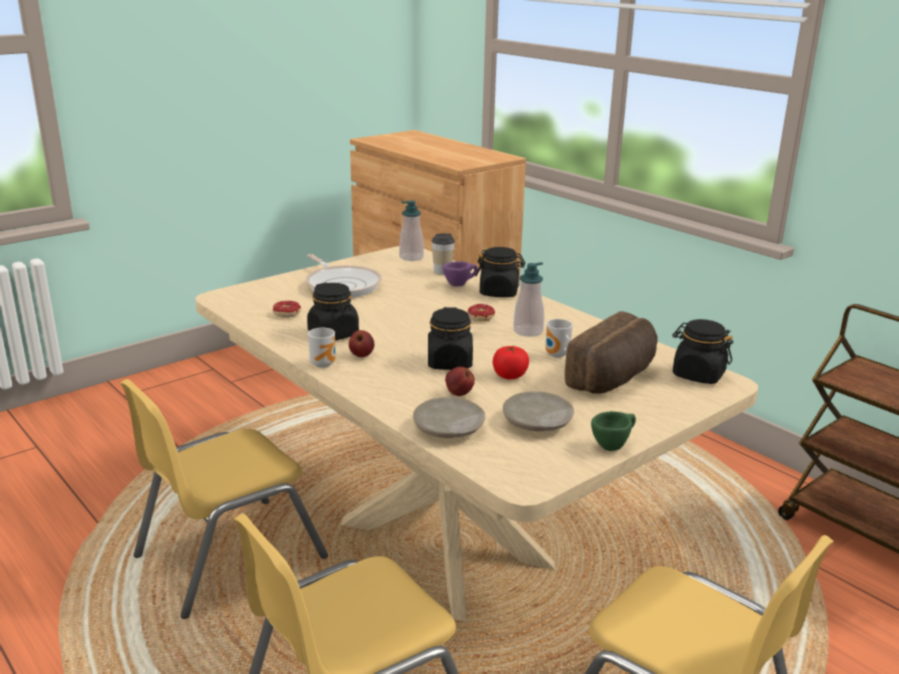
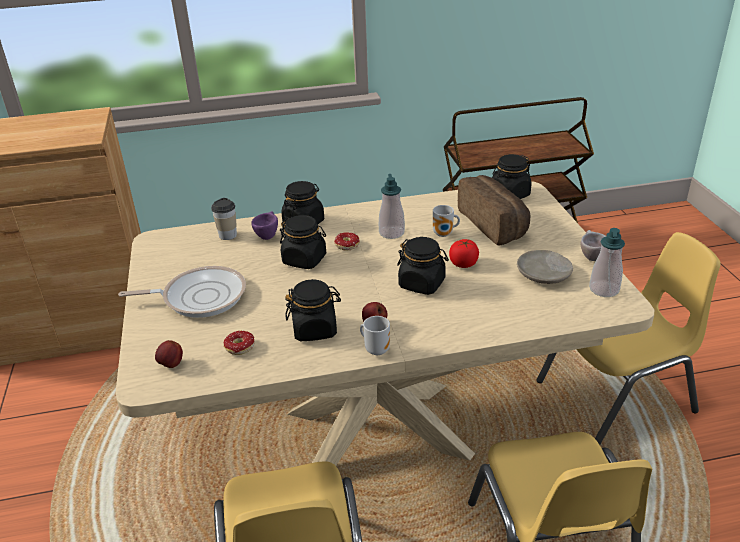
camera: 60 degrees left, 10 degrees up
soap dispenser [399,200,424,261] -> soap dispenser moved to [589,228,625,297]
beige plate [413,397,485,438] -> none
apple [445,367,475,396] -> apple moved to [155,340,183,368]
green cup [591,411,636,451] -> beige cup [581,230,606,261]
none -> black jar [280,215,326,269]

